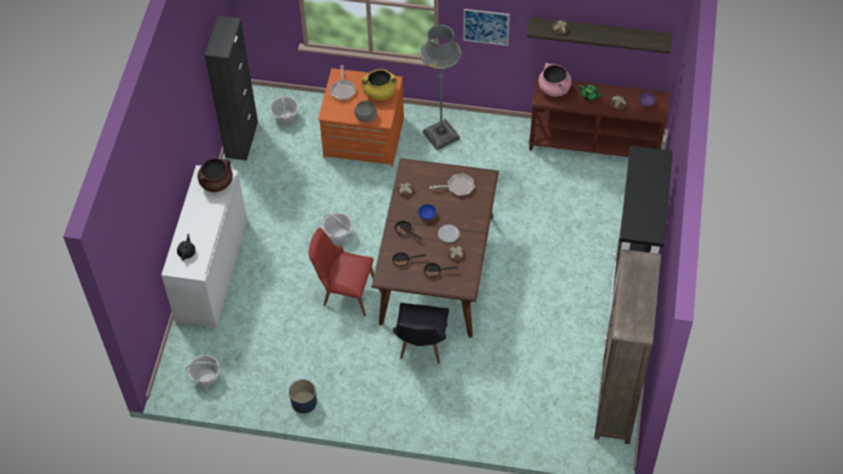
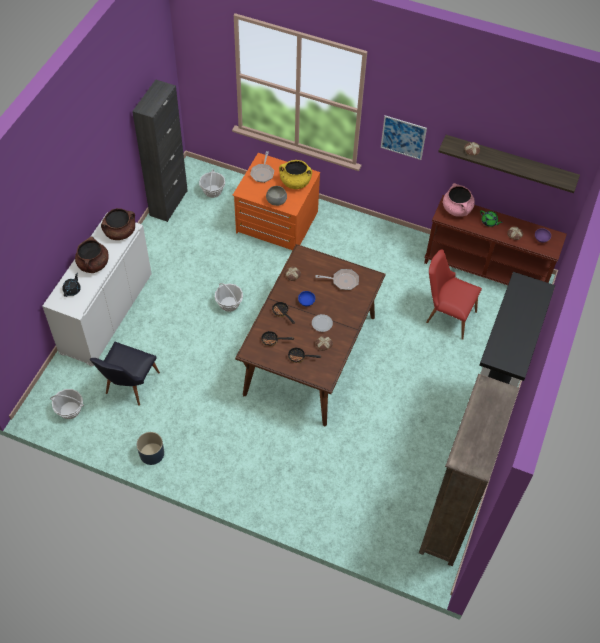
camera: 10 degrees right, 0 degrees up
red chair [309,228,374,317] -> red chair moved to [426,249,482,340]
black chair [393,303,449,364] -> black chair moved to [90,342,160,406]
grey floor lamp [420,24,461,150] -> none
none -> brown cooking pot [75,237,109,273]

